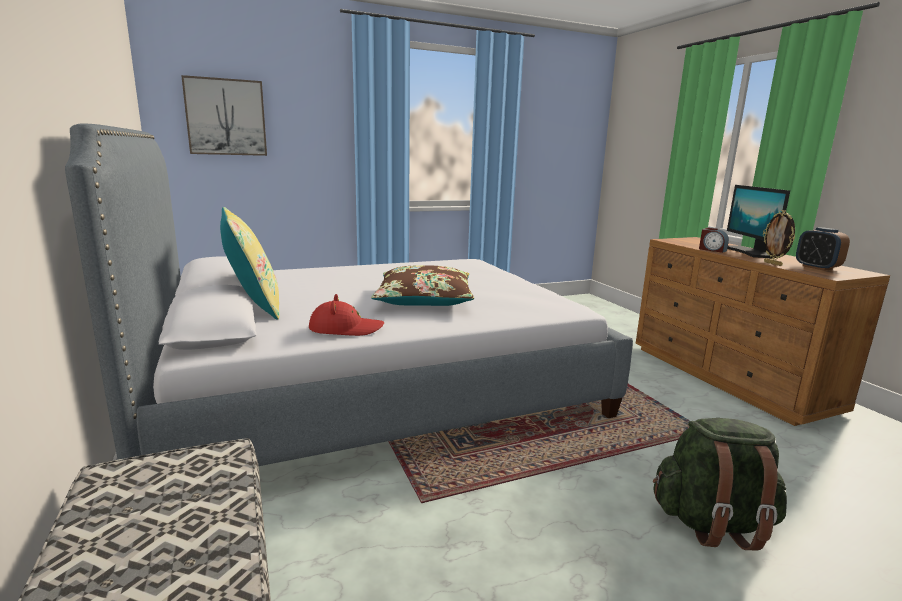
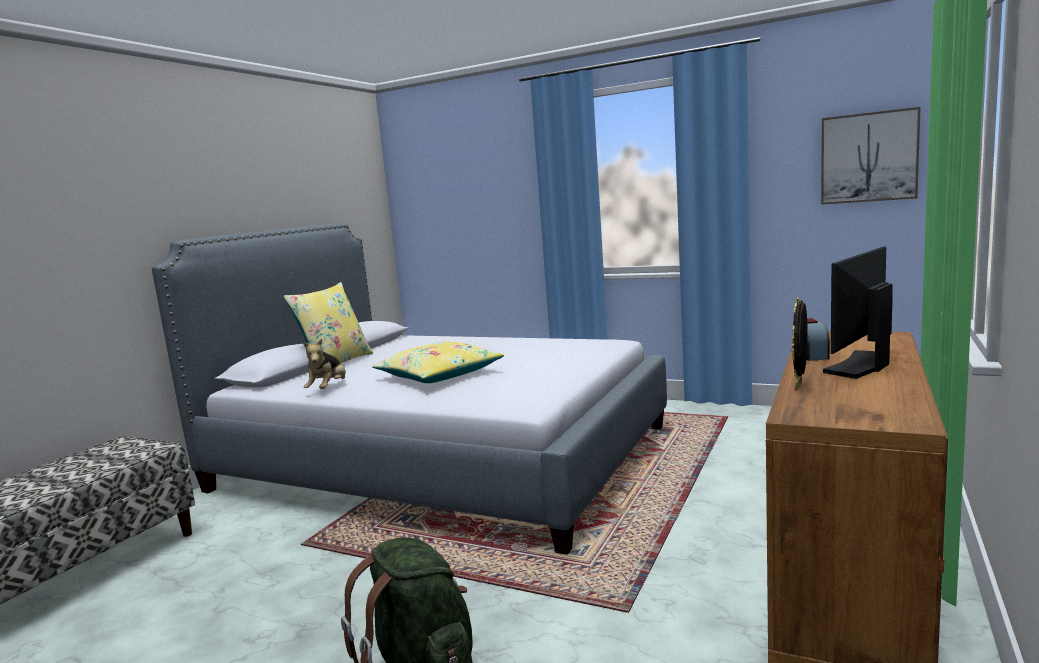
camera: 50 degrees right, 5 degrees down
picture [181,75,267,156] -> picture moved to [821,107,921,205]
red hat [309,294,384,336] -> plush toy [303,338,346,389]
brown pillow [371,265,474,306] -> yellow pillow [372,341,504,383]
alarm clock [796,227,850,271] -> none

